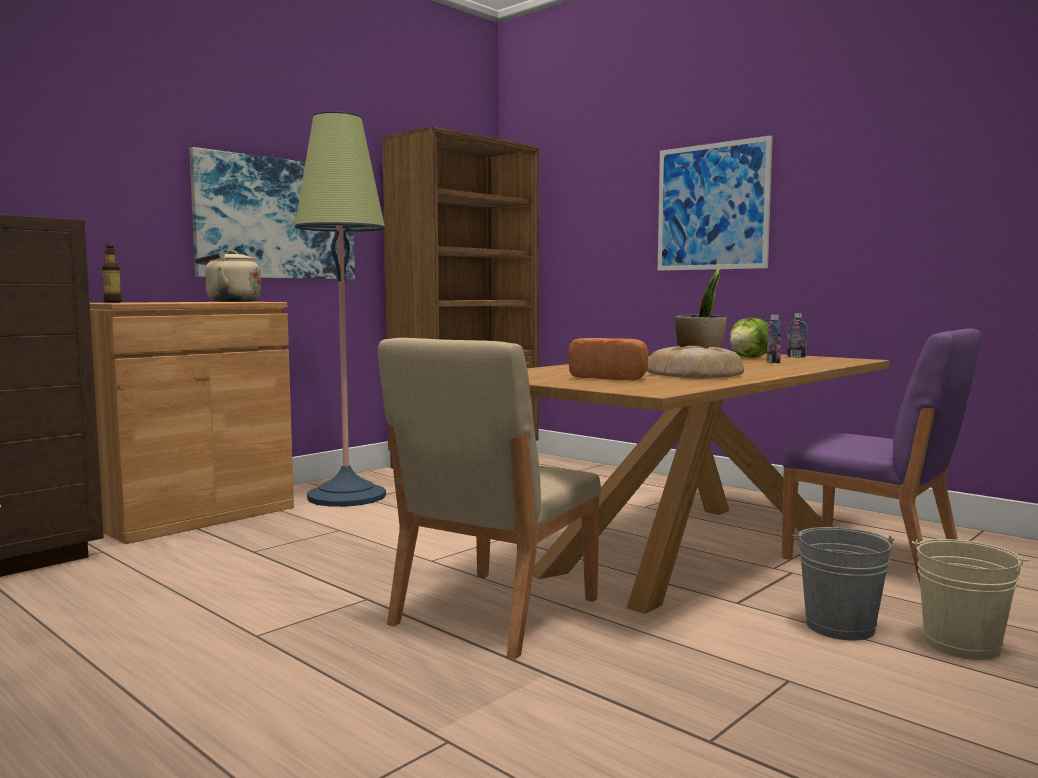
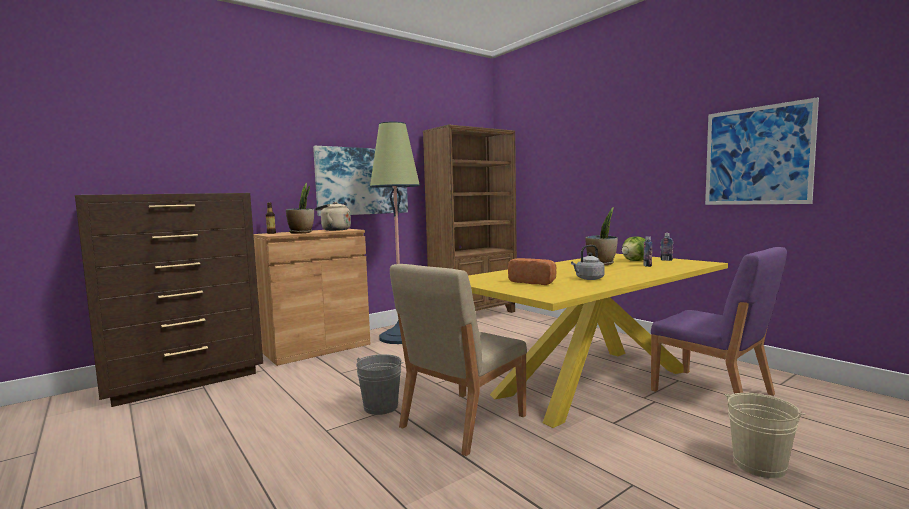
camera: 10 degrees right, 0 degrees up
brown dining table [527,354,890,614] -> yellow dining table [468,254,728,428]
bread [647,346,744,378] -> grey kettle [571,245,605,280]
picture [658,135,773,271] -> picture moved to [705,97,819,205]
grey bucket [792,527,895,640] -> grey bucket moved to [356,354,404,415]
none -> potted plant [286,183,314,234]

